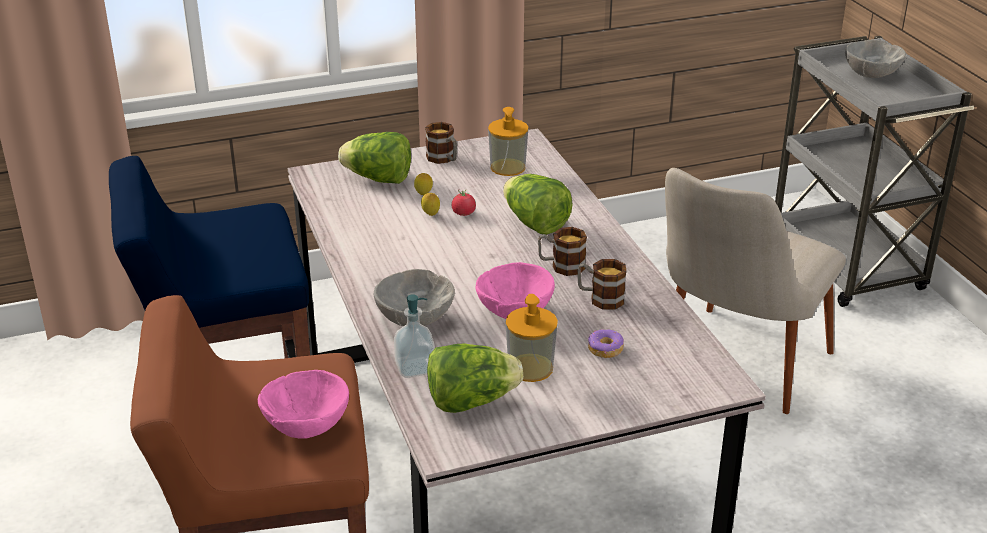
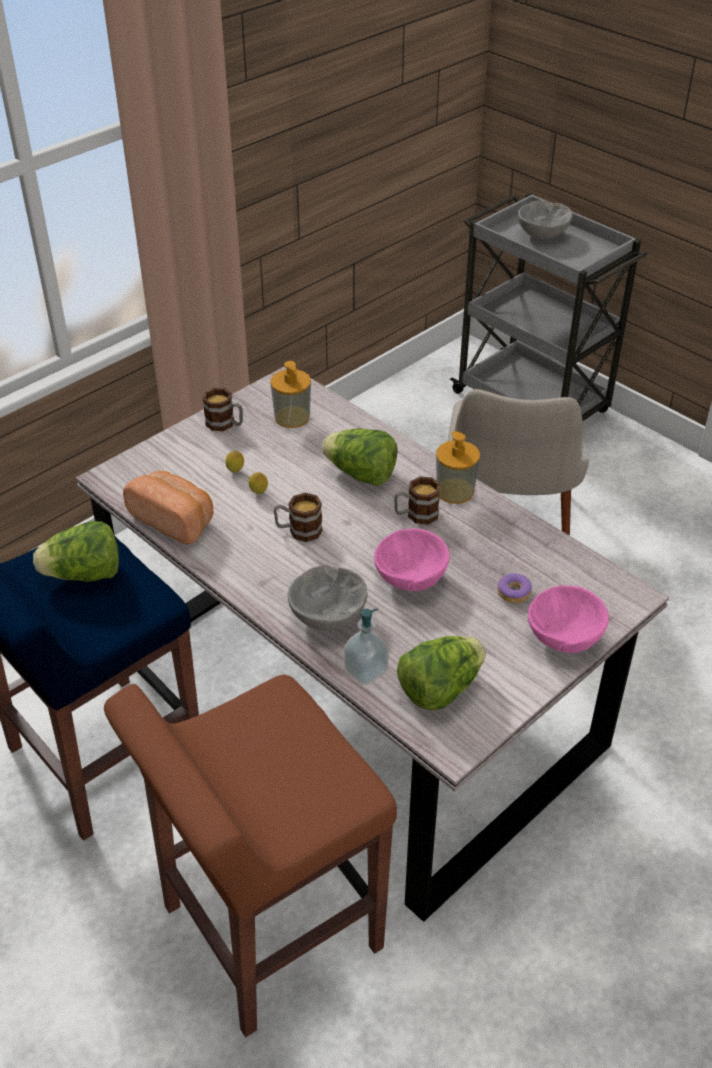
camera: 25 degrees left, 10 degrees up
pink bowl [258,370,349,439] -> pink bowl moved to [528,585,609,653]
lettuce [338,132,411,184] -> lettuce moved to [33,521,119,582]
tomato [452,190,476,216] -> none
soap dispenser [506,294,558,382] -> soap dispenser moved to [436,431,480,504]
mug [577,259,627,310] -> mug moved to [274,493,323,542]
none -> bread [123,471,213,545]

